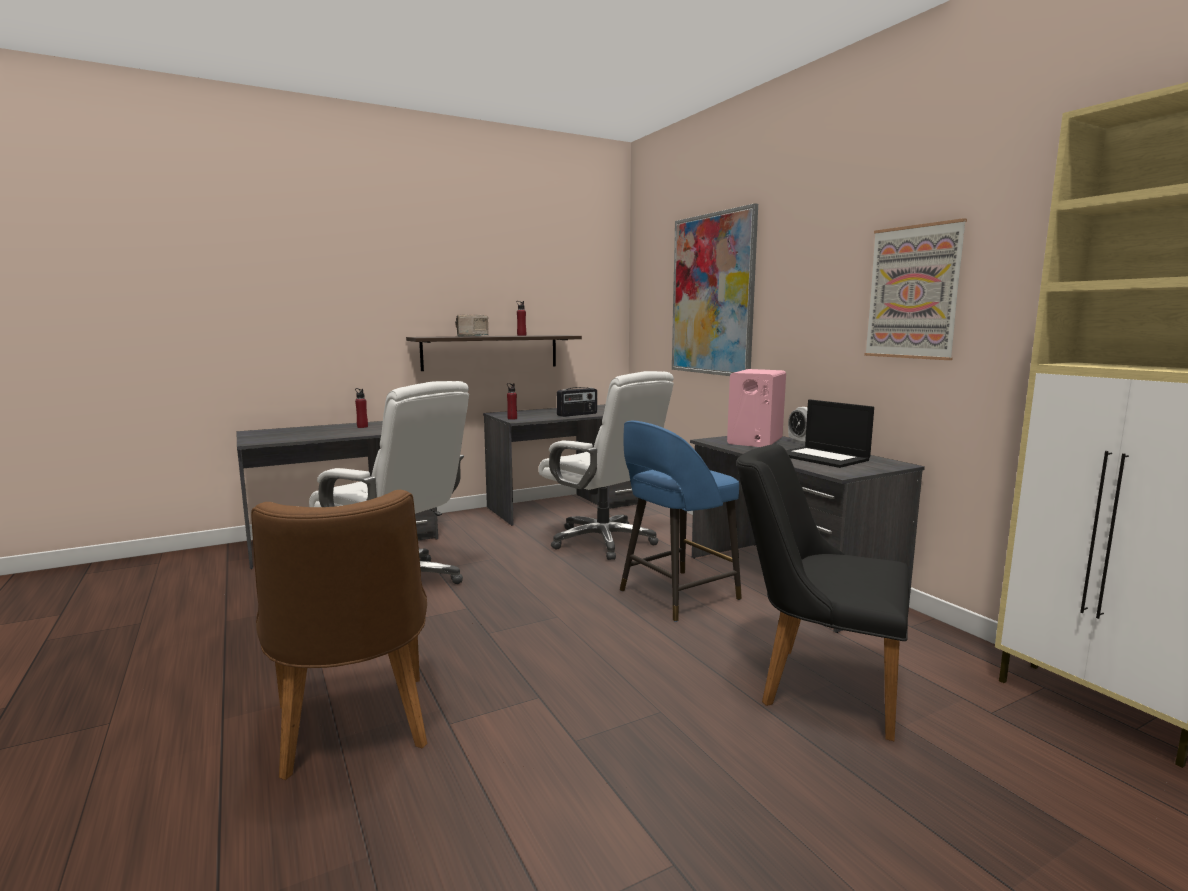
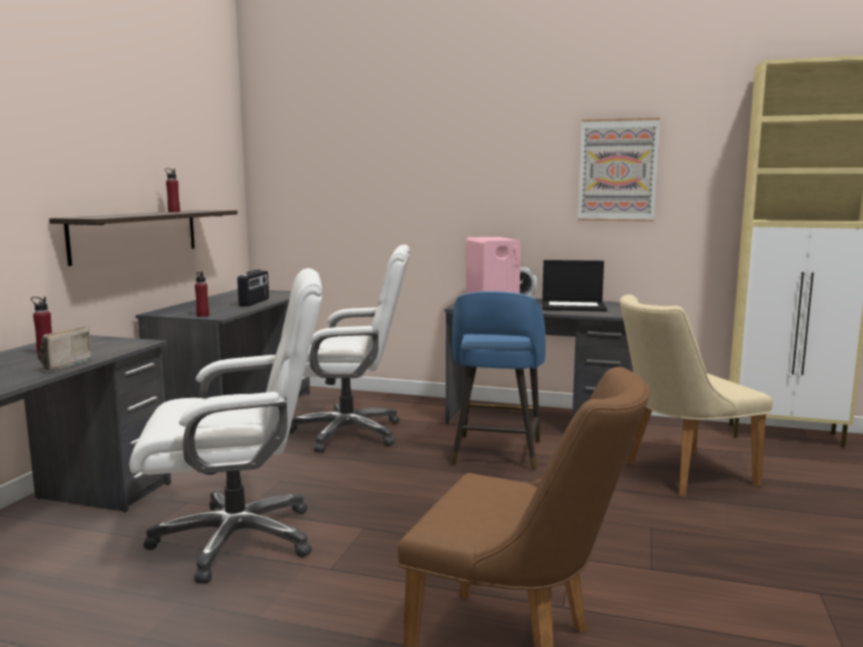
camera: 45 degrees left, 0 degrees up
radio [455,315,488,337] -> radio moved to [38,326,93,372]
picture [672,203,758,376] -> none
black chair [737,444,909,741] -> beige chair [620,294,773,497]

